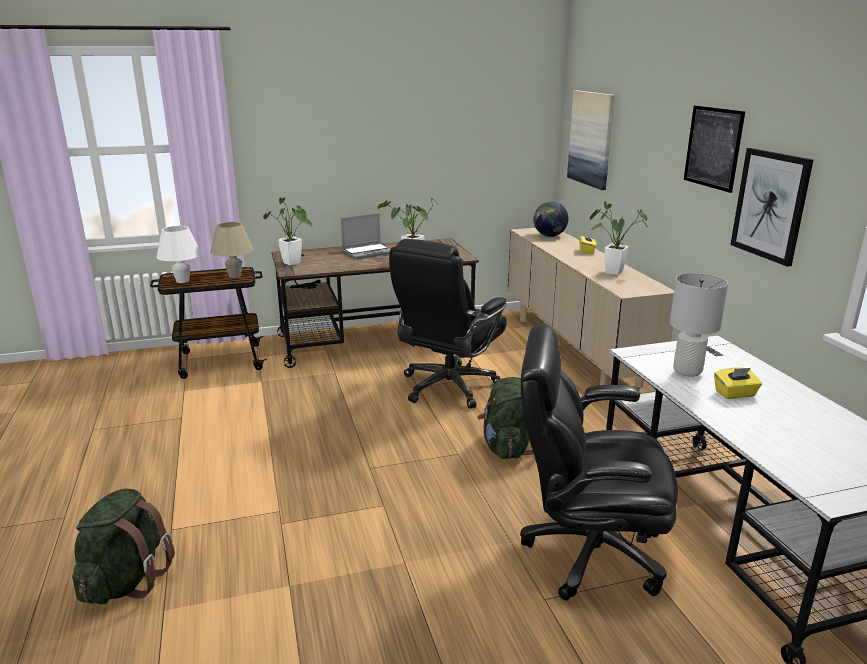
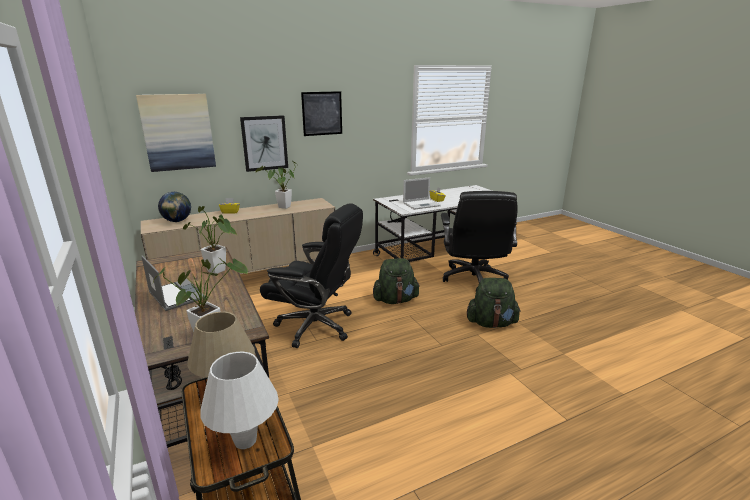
camera: 100 degrees left, 0 degrees up
green backpack [72,489,175,604] -> green backpack moved to [467,278,521,328]
grey table lamp [670,273,728,377] -> laptop [403,177,441,210]
picture [730,148,813,267] -> picture moved to [240,115,288,172]

